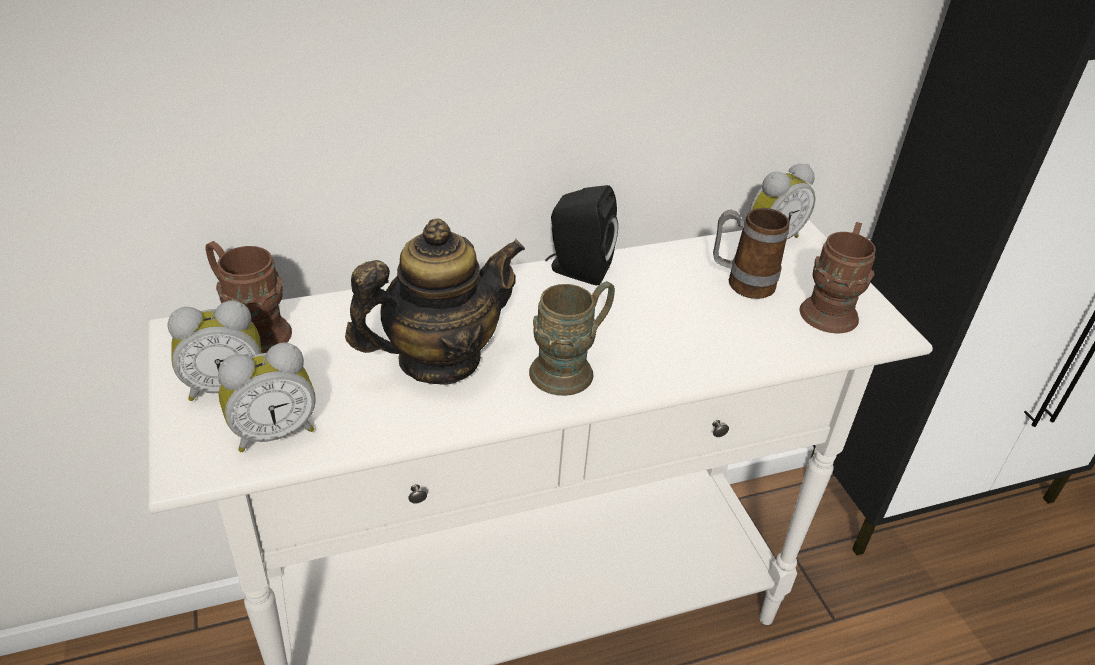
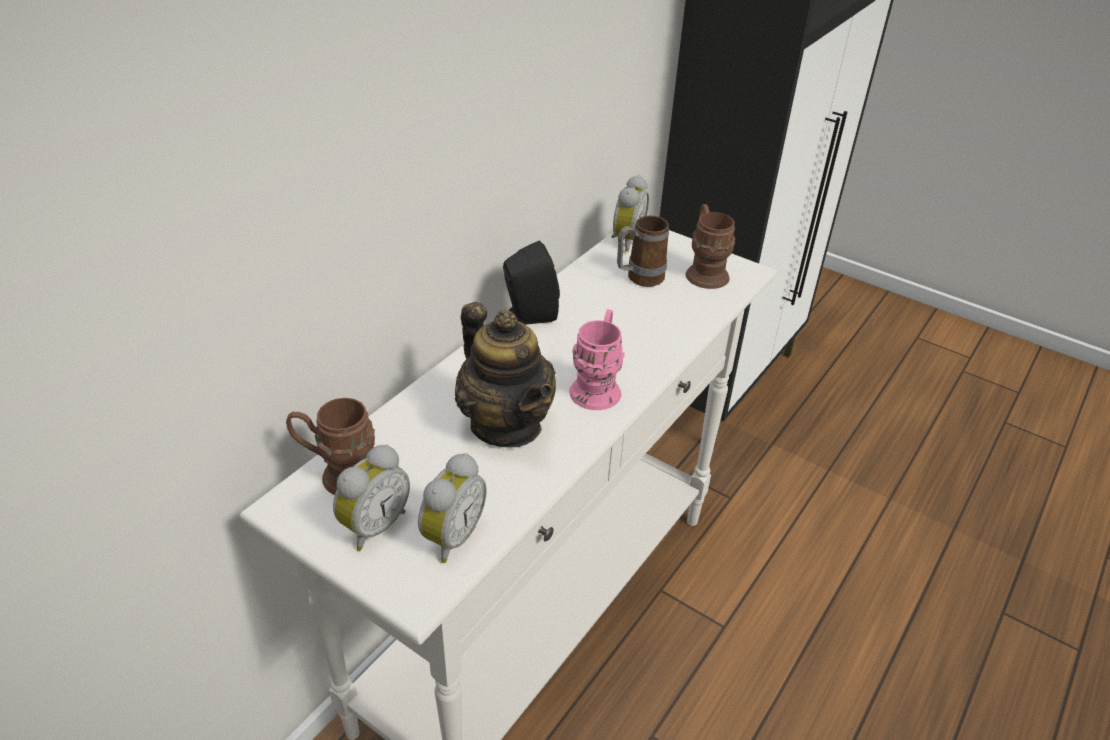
camera: 35 degrees left, 0 degrees up
teapot [345,218,525,385] -> teapot turned 120 degrees clockwise [455,302,556,447]
brown mug [529,281,615,396] -> pink mug [569,309,625,410]

